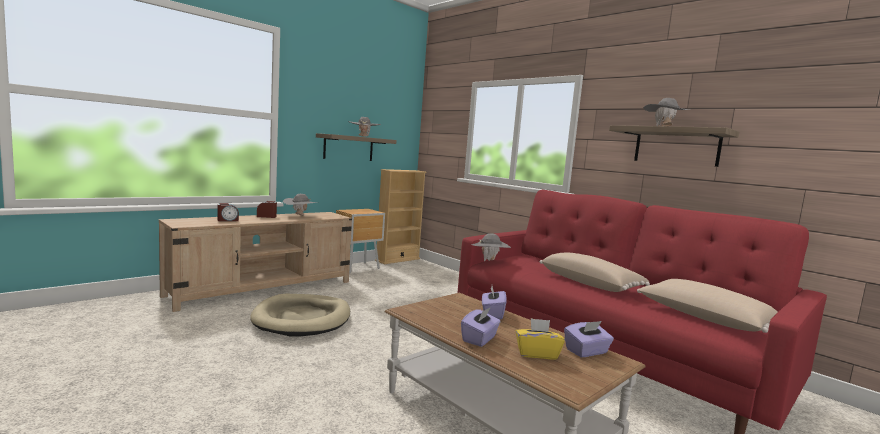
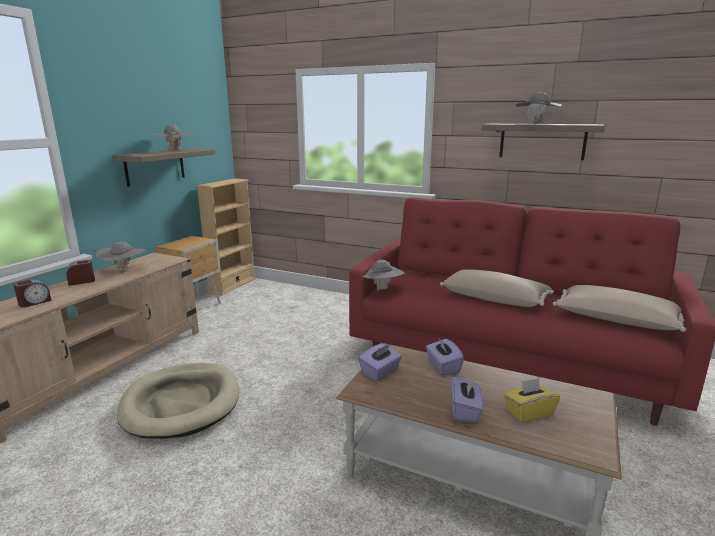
camera: 20 degrees left, 10 degrees up
purple tissue box [564,321,614,357] -> purple tissue box moved to [359,343,402,381]

